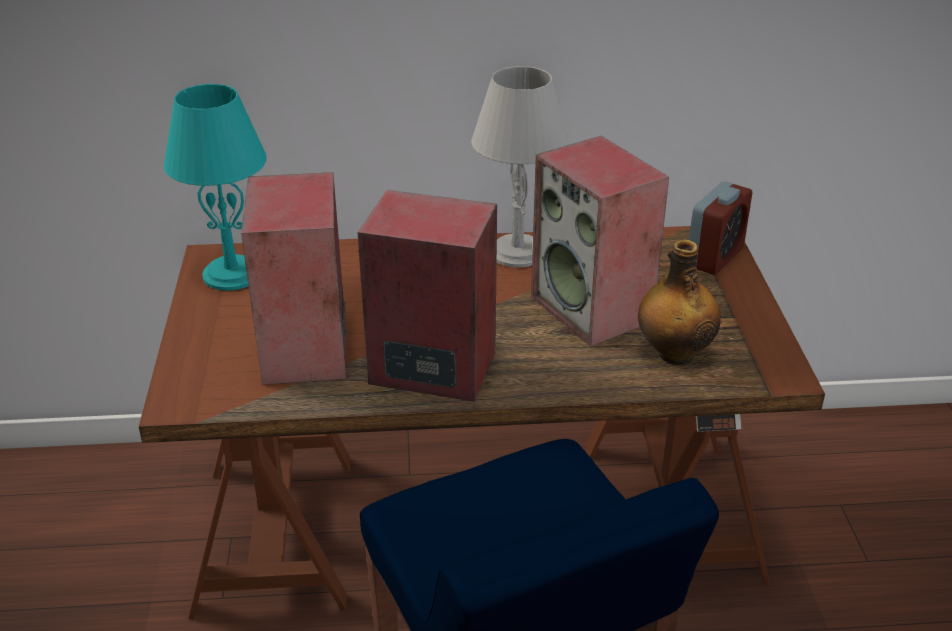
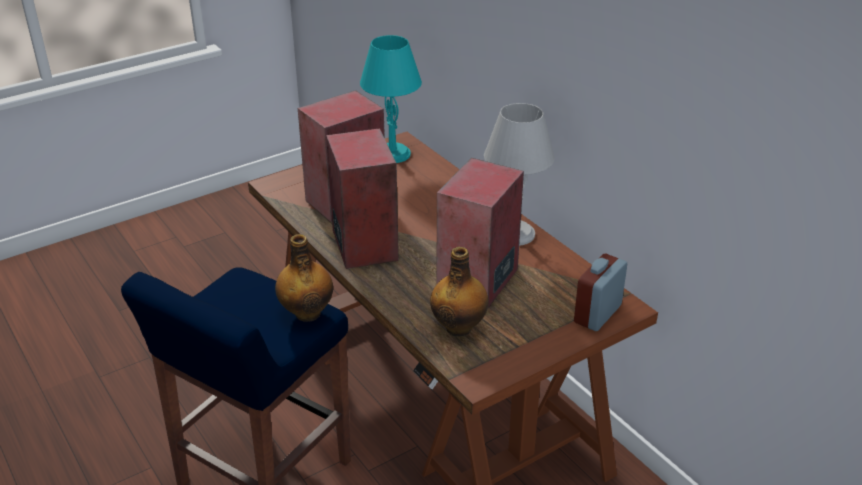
camera: 60 degrees right, 0 degrees up
alarm clock [689,181,752,275] -> alarm clock turned 120 degrees clockwise [574,254,627,331]
none -> bottle [275,234,333,322]

